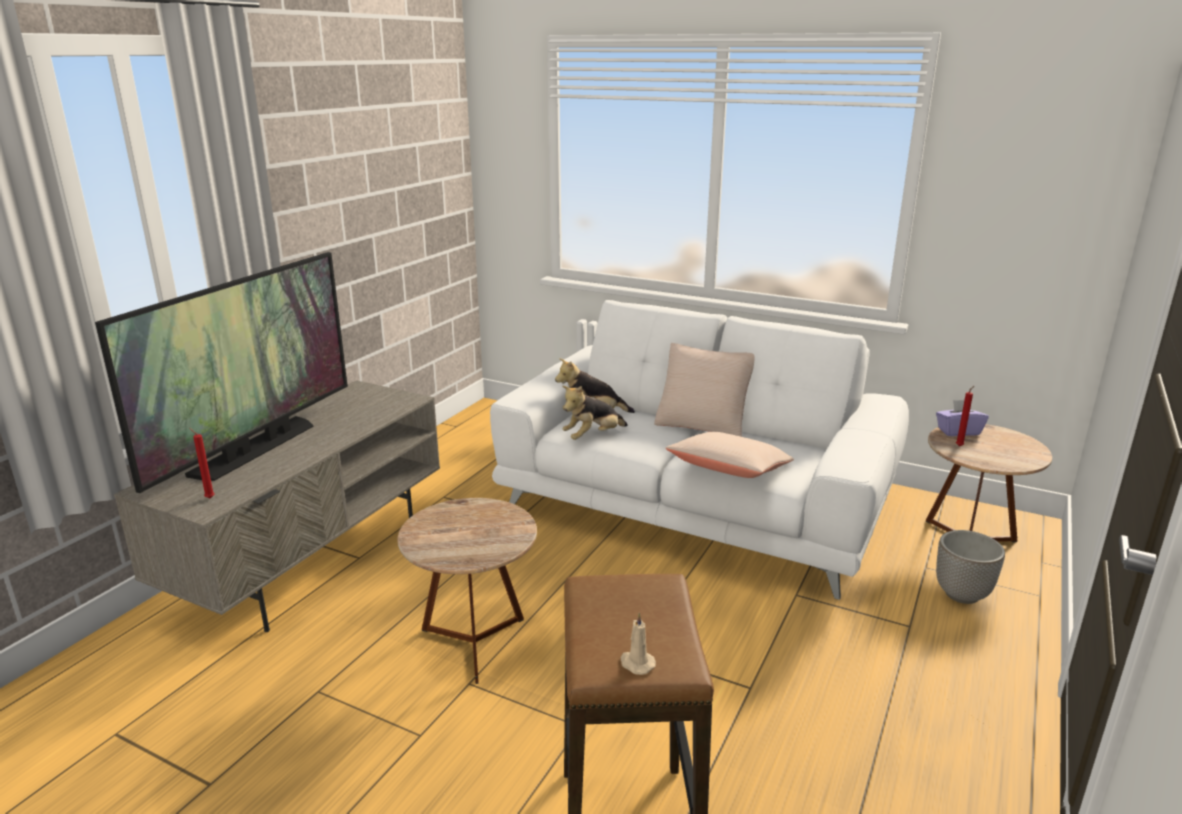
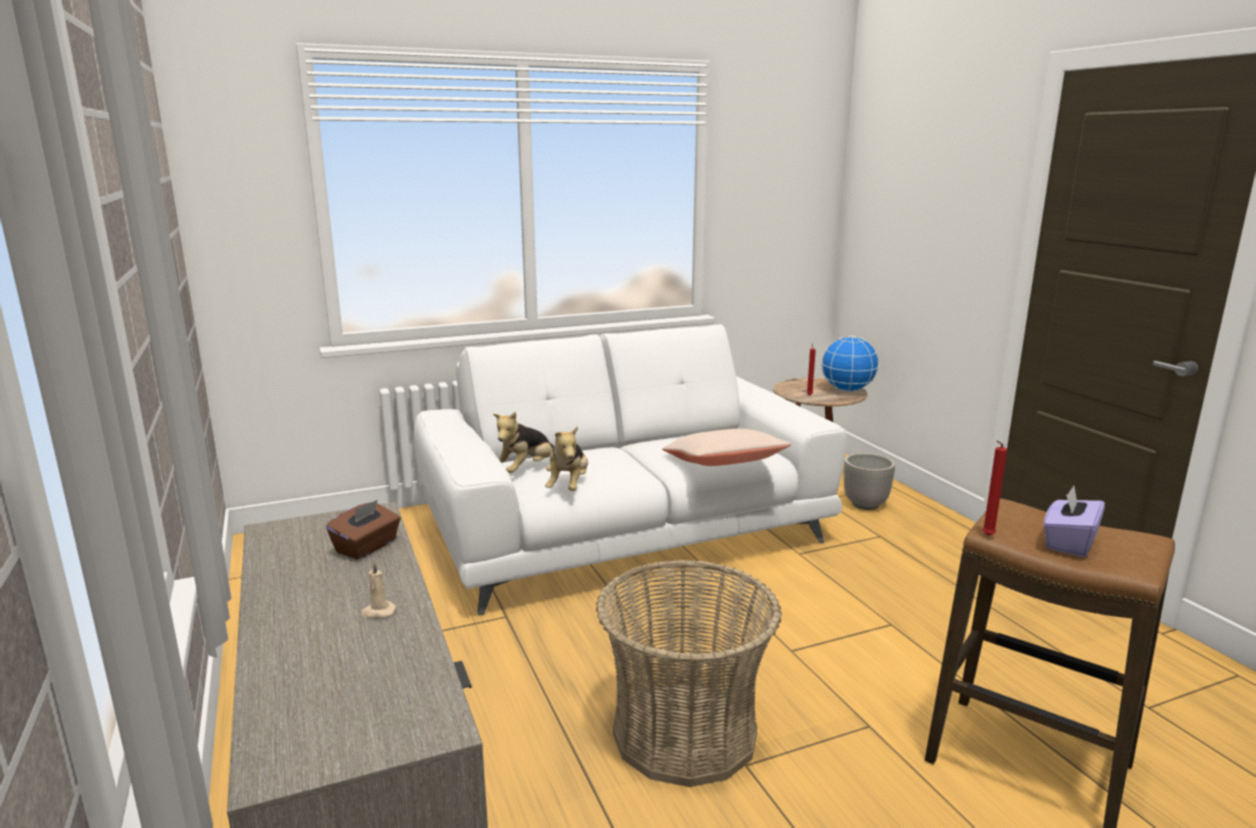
camera: 50 degrees left, 5 degrees down
television [95,252,348,493] -> none
red candle [189,428,215,498] -> red candle moved to [982,441,1007,536]
brown side table [397,498,537,684] -> basket [596,560,782,787]
beige candle [621,613,656,675] -> beige candle moved to [360,562,396,618]
beige pillow [654,343,755,436] -> none
purple tissue box [936,400,989,436] -> purple tissue box moved to [1044,486,1105,557]
none -> brown tissue box [326,500,401,560]
none -> globe [821,336,879,392]

